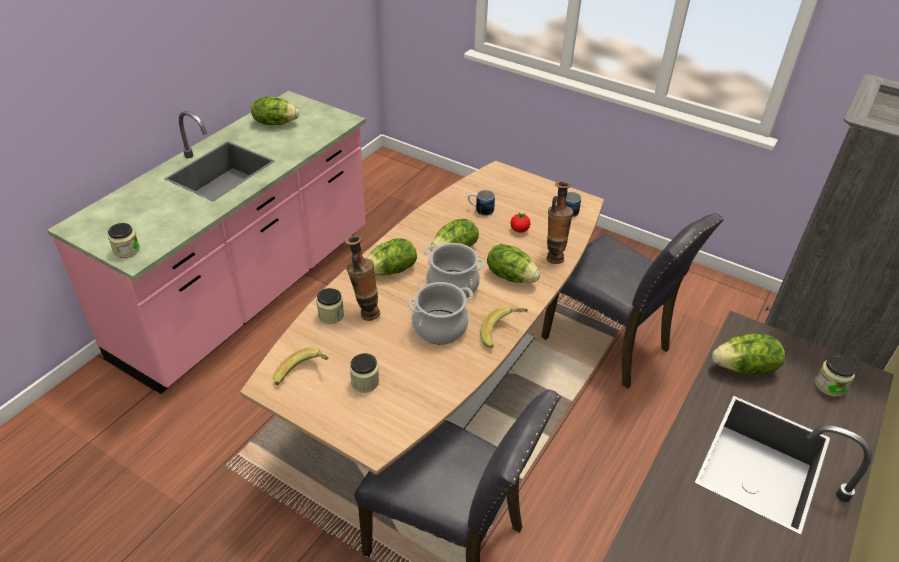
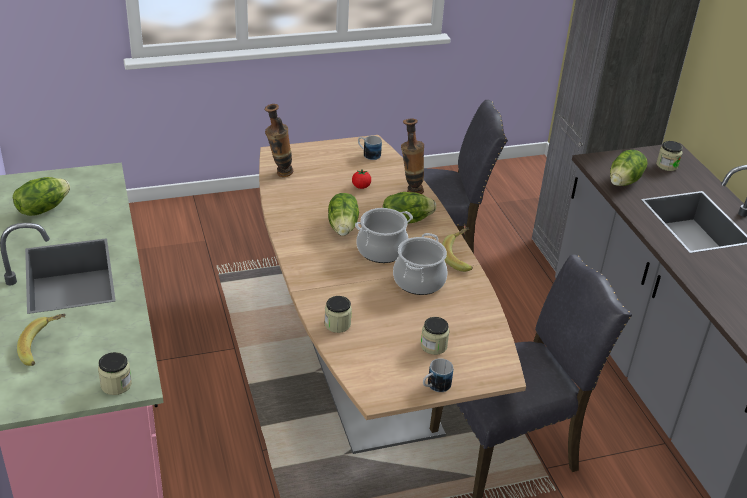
camera: 50 degrees left, 5 degrees down
banana [273,347,328,385] -> banana moved to [17,314,66,366]
vase [345,235,380,321] -> vase moved to [264,104,293,177]
lettuce [367,239,417,275] -> none
mug [468,190,495,216] -> mug moved to [423,358,453,392]

